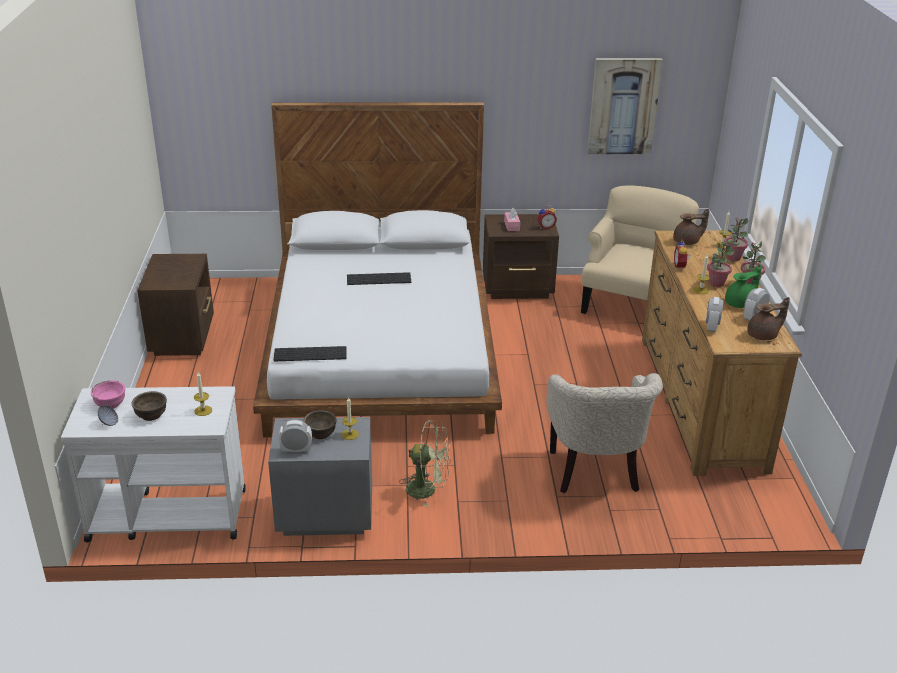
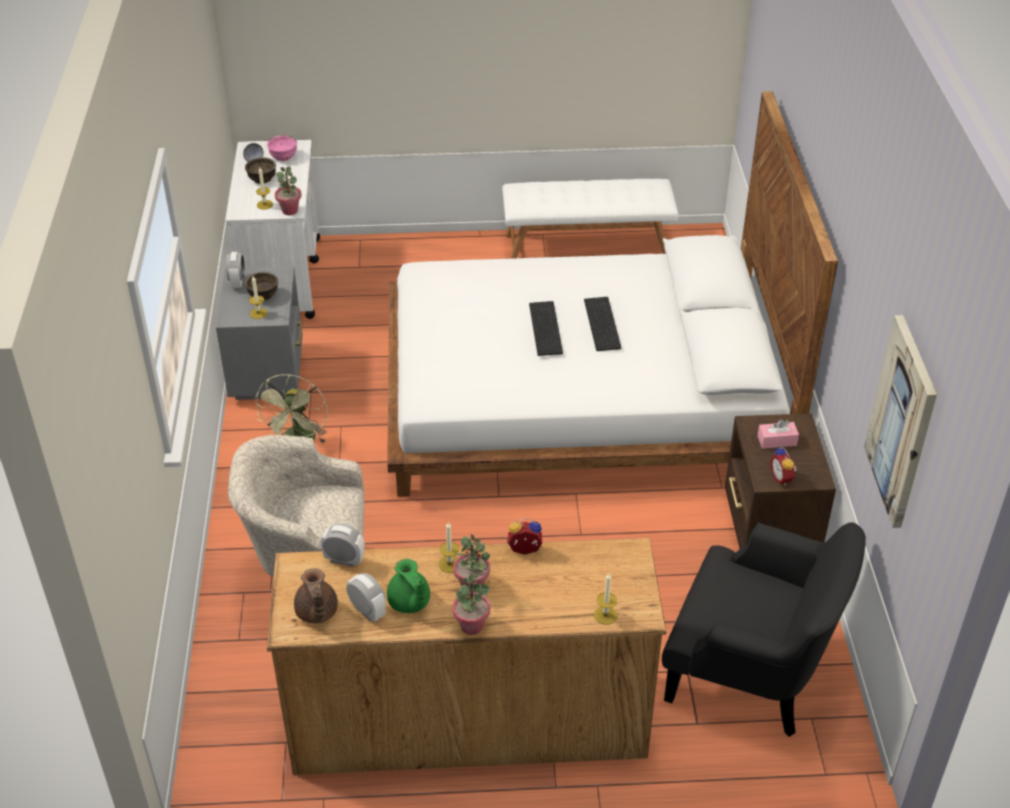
camera: 90 degrees right, 10 degrees up
brown nightstand [137,254,214,356] -> white bench [502,179,678,259]
keyboard [274,346,347,361] -> keyboard moved to [529,301,563,356]
beige armchair [581,185,699,314] -> black armchair [662,522,866,737]
brown teapot [673,209,709,245] -> none
potted plant [725,218,748,261] -> potted plant moved to [275,167,302,215]

